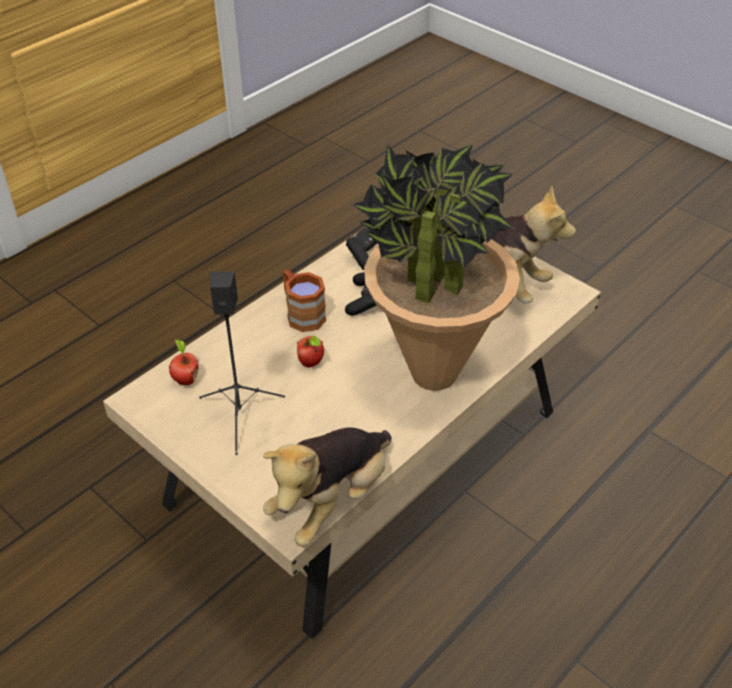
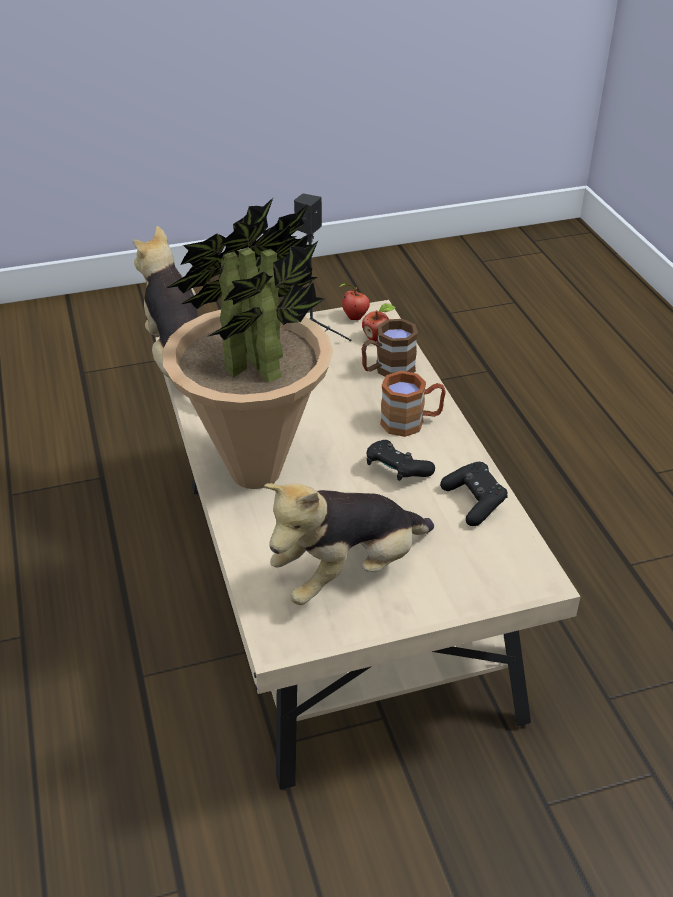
camera: 120 degrees right, 5 degrees down
apple [297,336,324,367] -> apple moved to [339,284,370,320]
none -> brown mug [362,319,418,376]

